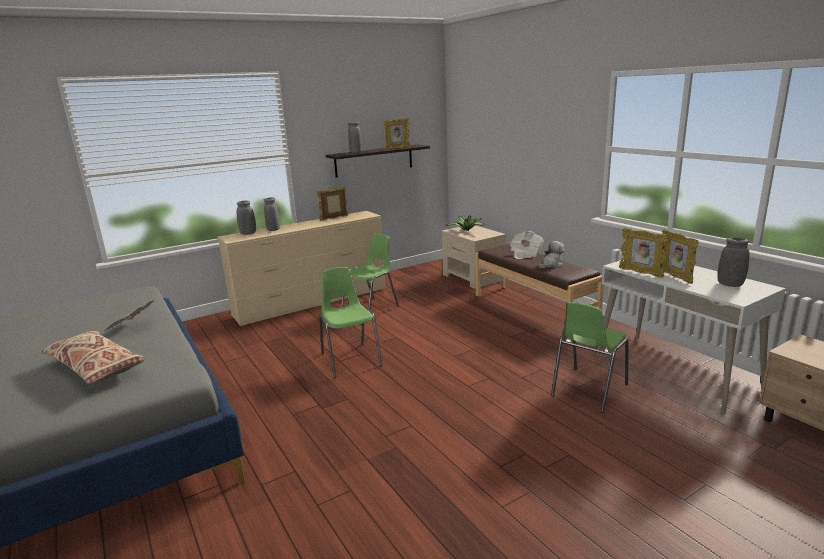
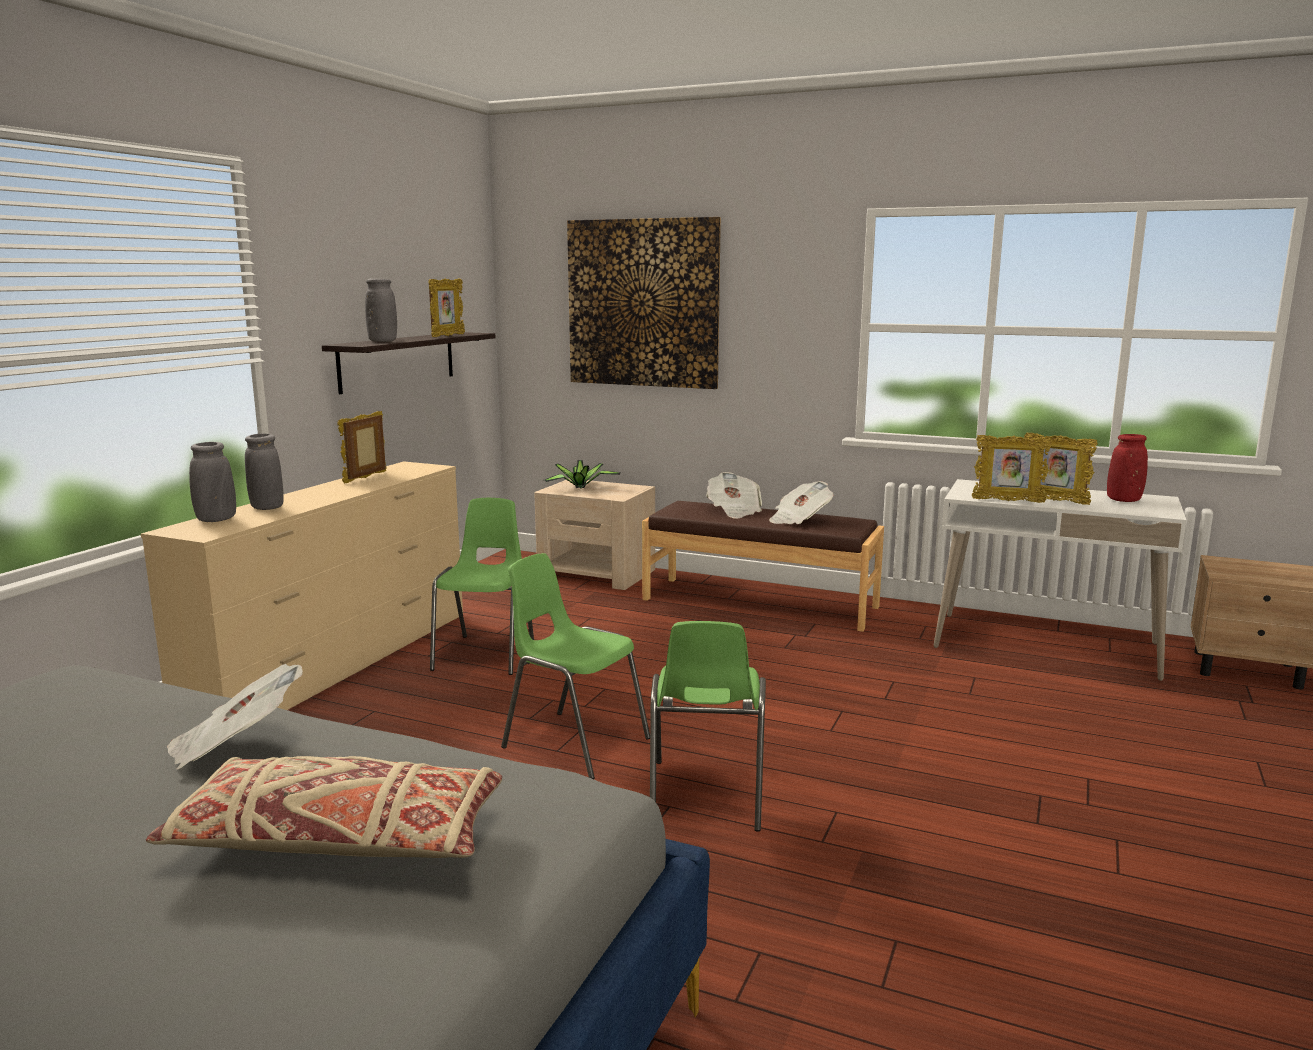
camera: 35 degrees left, 5 degrees down
plush toy [538,241,565,269] -> newspaper [769,481,833,524]
green chair [551,302,629,413] -> green chair moved to [650,621,766,832]
grey vase [717,238,750,287] -> red vase [1107,434,1148,502]
none -> picture [567,217,721,389]

